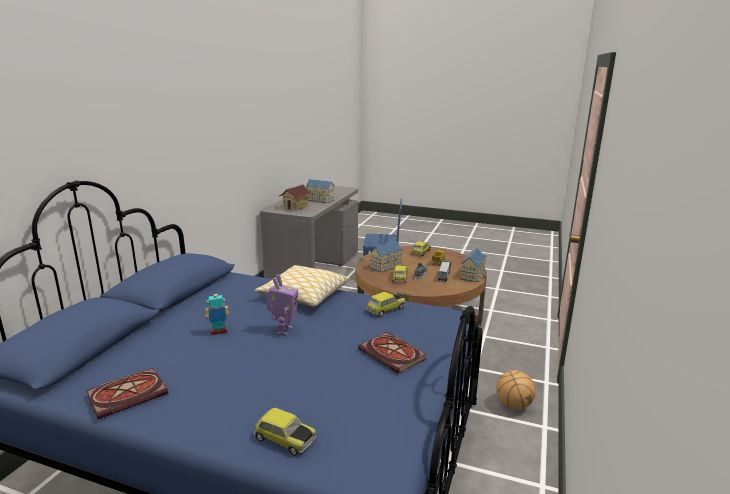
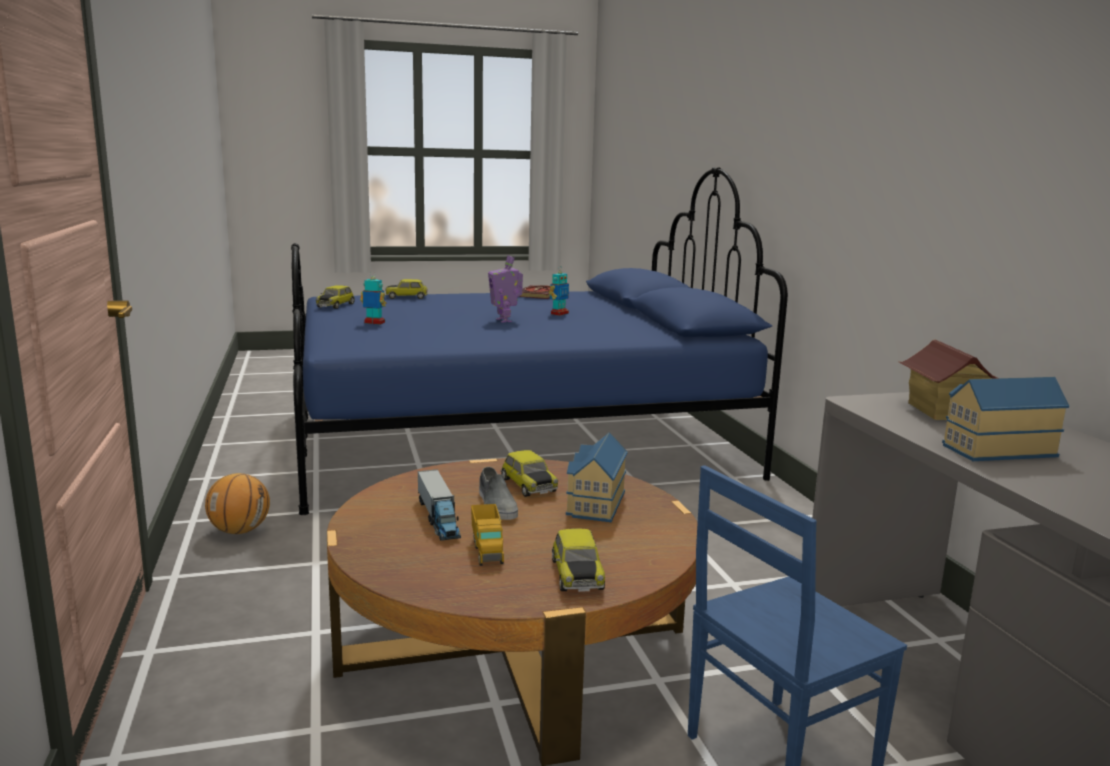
camera: 145 degrees right, 5 degrees down
pillow [255,265,350,307] -> none
book [358,332,427,374] -> toy robot [360,271,387,325]
toy car [366,292,405,317] -> toy car moved to [316,285,355,309]
toy house [460,248,487,282] -> none

